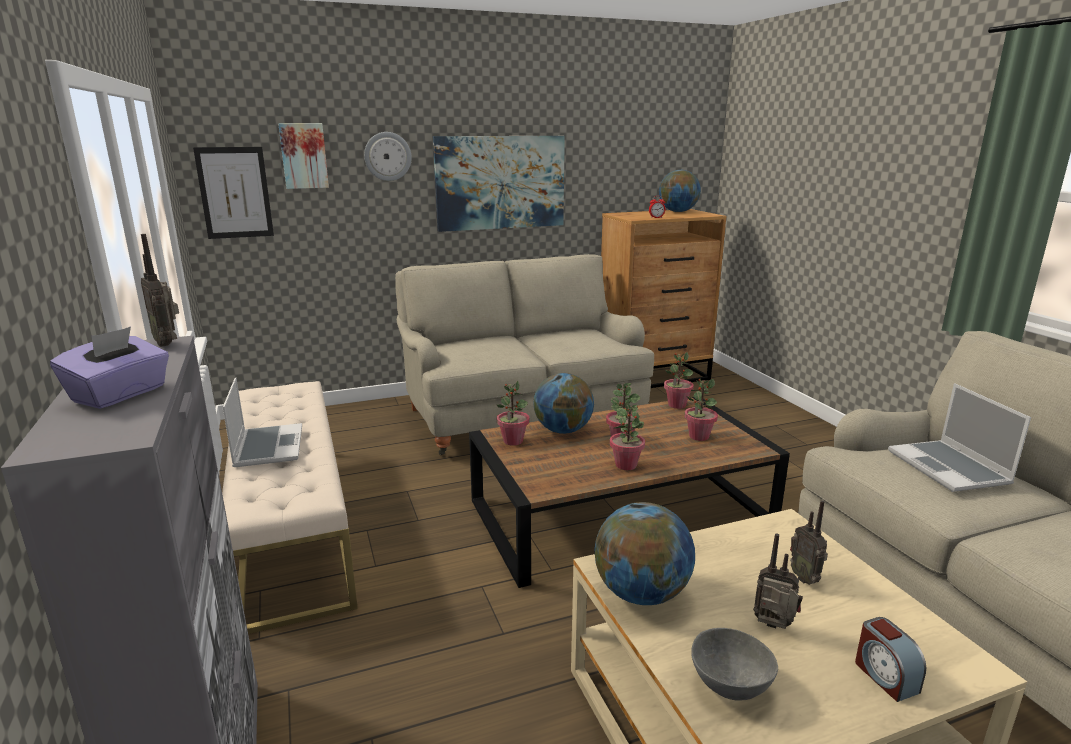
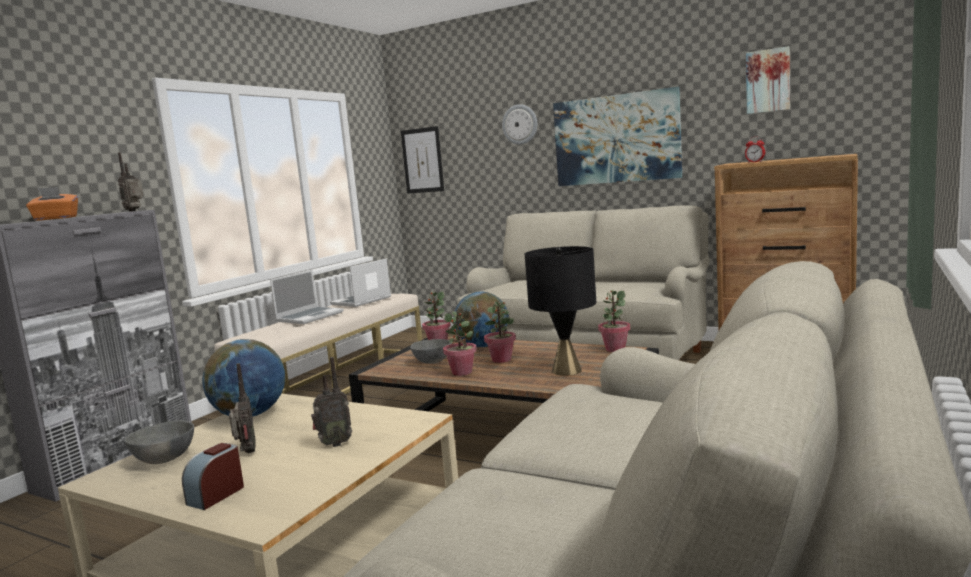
camera: 50 degrees right, 10 degrees down
purple tissue box [50,327,169,409] -> orange tissue box [26,187,78,221]
picture [278,123,329,189] -> picture moved to [746,46,790,114]
globe [659,170,701,212] -> none
potted plant [684,379,718,441] -> black table lamp [525,246,596,376]
radio [790,500,828,585] -> radio turned 135 degrees counterclockwise [311,357,352,447]
laptop [888,383,1031,492] -> laptop moved to [330,259,391,307]
none -> grey bowl [410,339,452,364]

